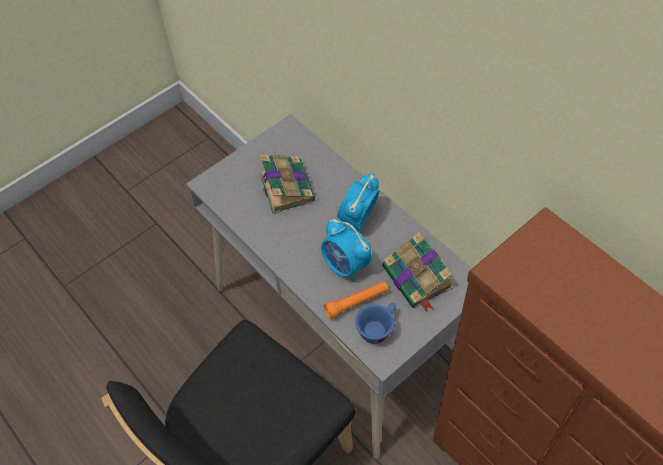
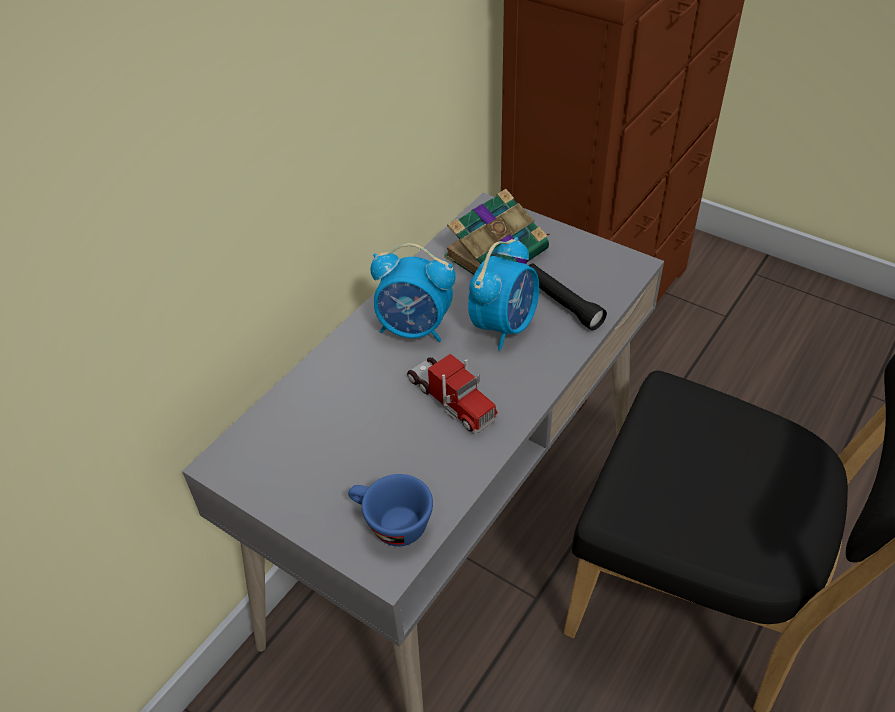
camera: 105 degrees left, 10 degrees down
book [259,155,315,214] -> none
orange flashlight [324,281,389,319] -> black flashlight [528,264,607,331]
blue cup [355,303,396,344] -> blue cup moved to [348,474,433,546]
none -> toy truck [407,354,498,434]

